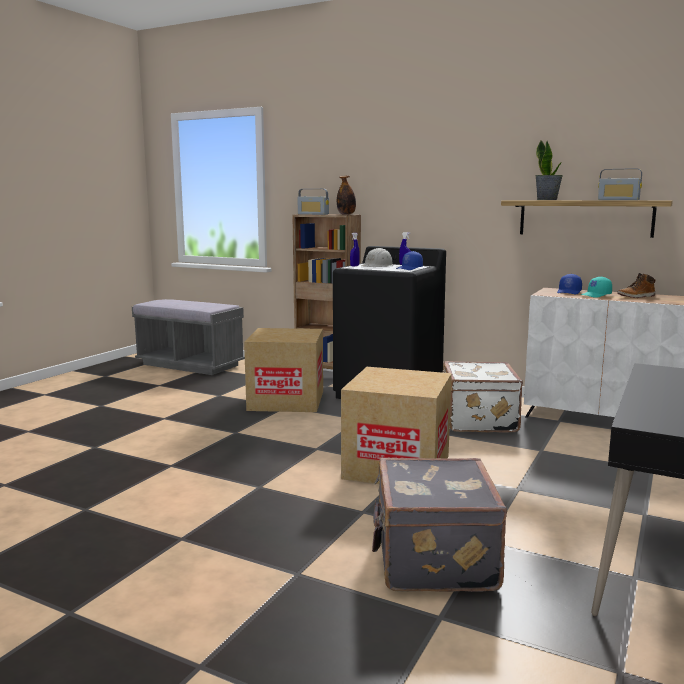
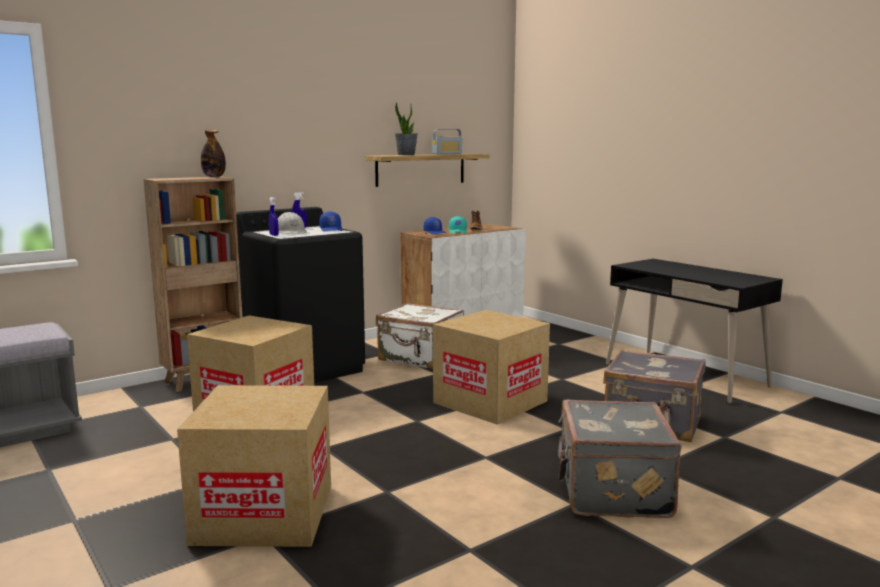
camera: 65 degrees left, 0 degrees up
radio [298,189,329,215] -> none
none -> cardboard box [177,385,331,547]
none -> grey suitcase [558,400,682,518]

